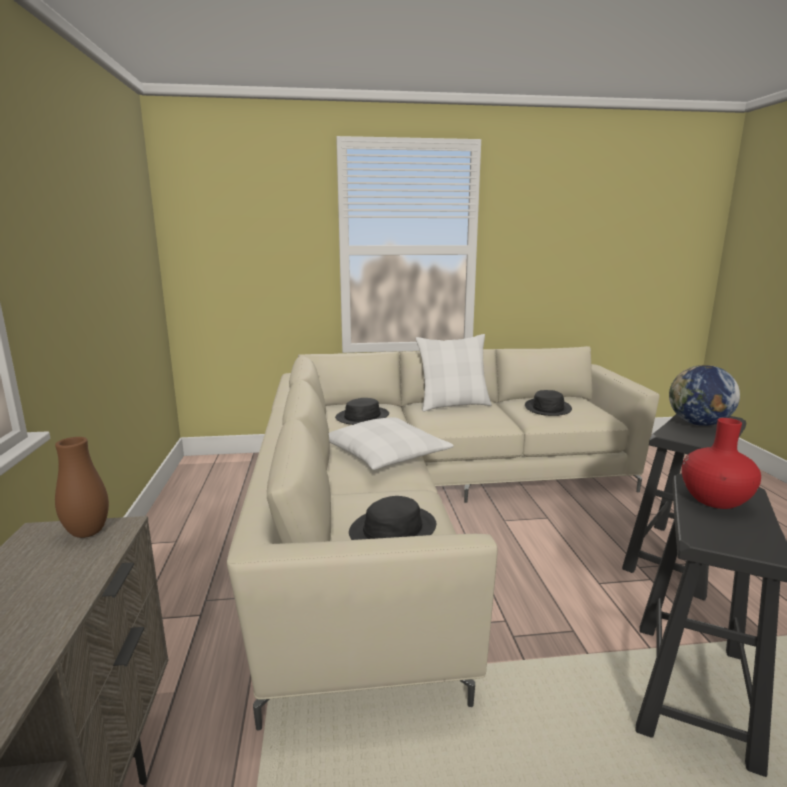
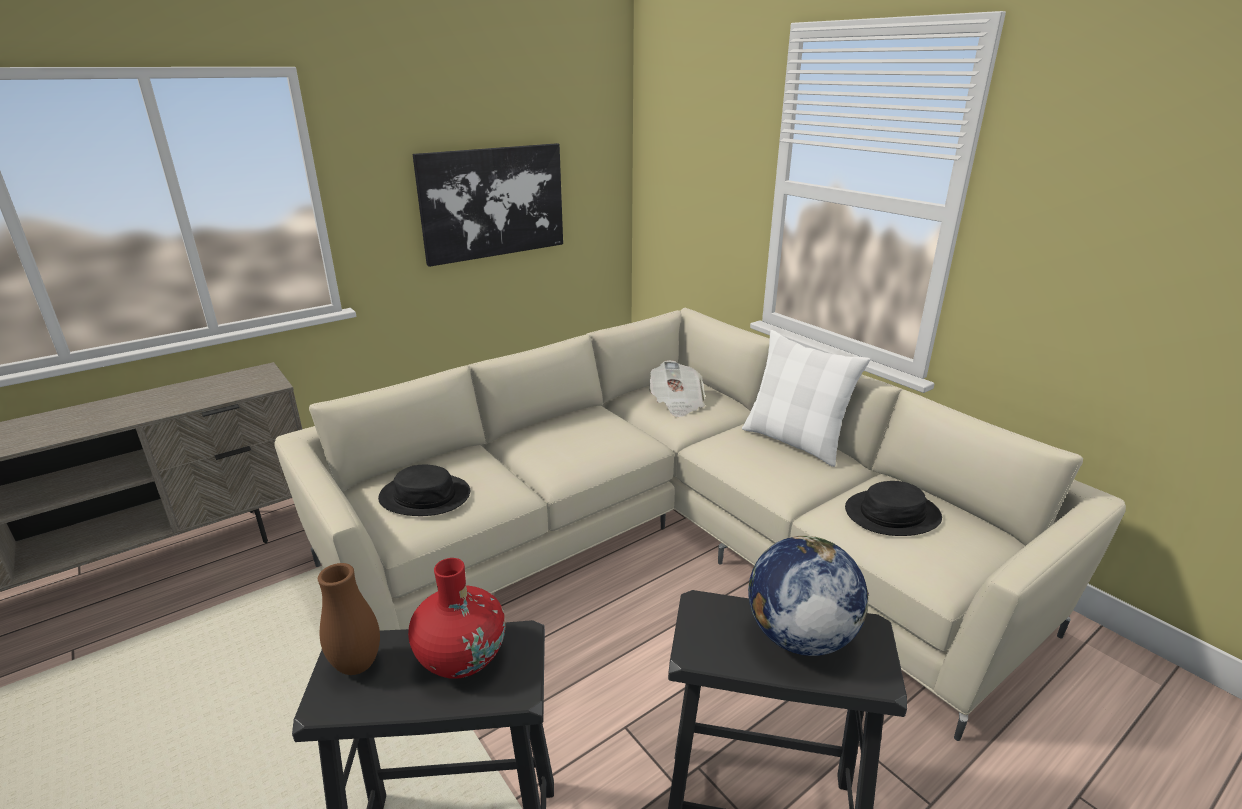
camera: 60 degrees right, 10 degrees up
brown vase [55,437,109,538] -> brown vase moved to [318,563,380,675]
white pillow [329,417,454,470] -> none
black hat [335,398,389,425] -> newspaper [649,360,705,417]
none -> picture [413,143,563,267]

